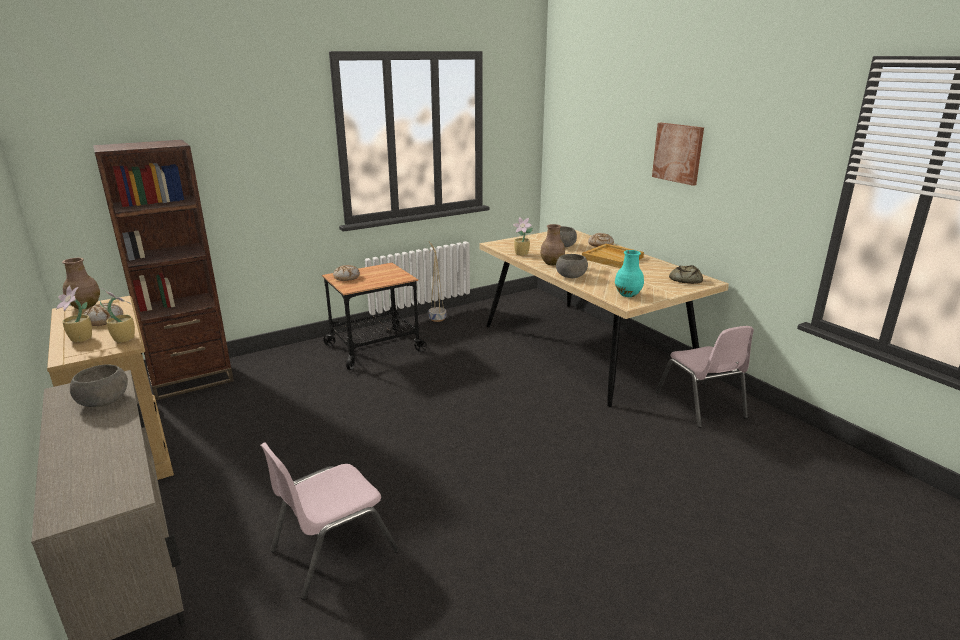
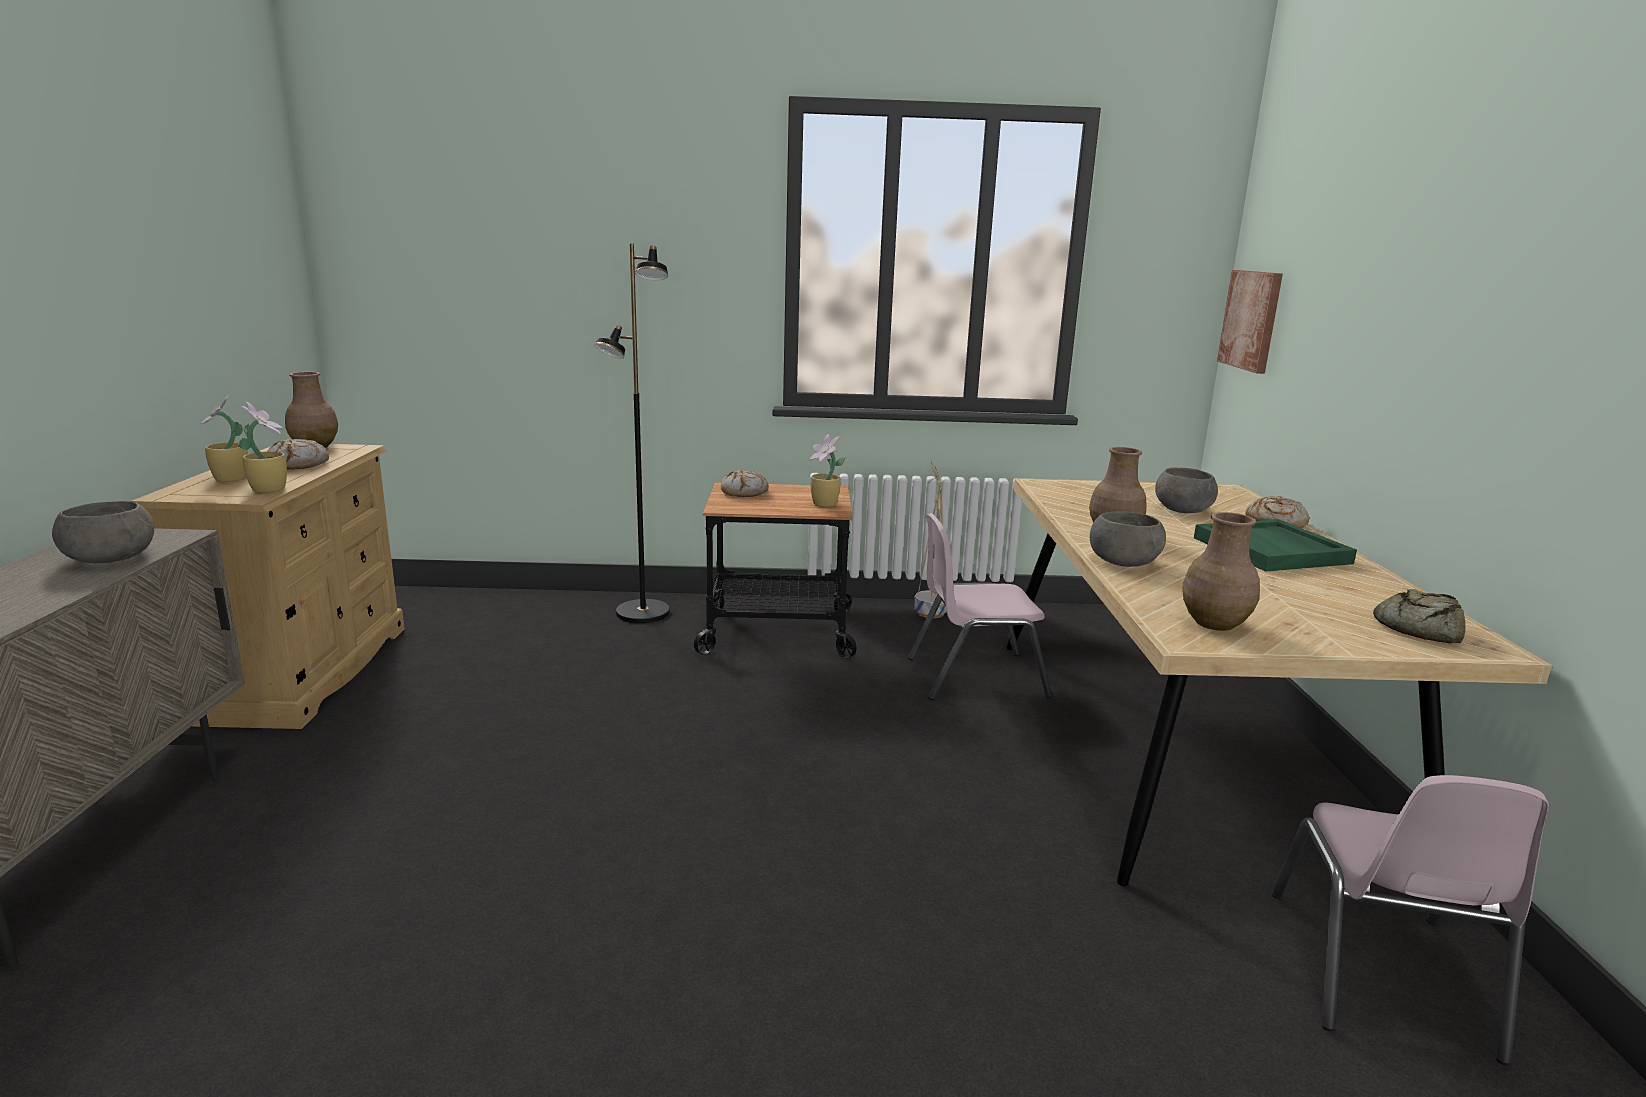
camera: 30 degrees right, 5 degrees down
brown bookcase [93,140,234,400] -> none
pink chair [260,442,399,600] -> pink chair moved to [908,513,1052,700]
potted plant [513,217,533,256] -> potted plant moved to [809,434,846,507]
beige tray [582,244,644,268] -> green tray [1194,519,1357,572]
turquoise vase [615,250,644,297] -> brown vase [1182,512,1260,631]
picture [652,123,704,186] -> picture moved to [1217,270,1283,374]
none -> black floor lamp [594,243,670,623]

